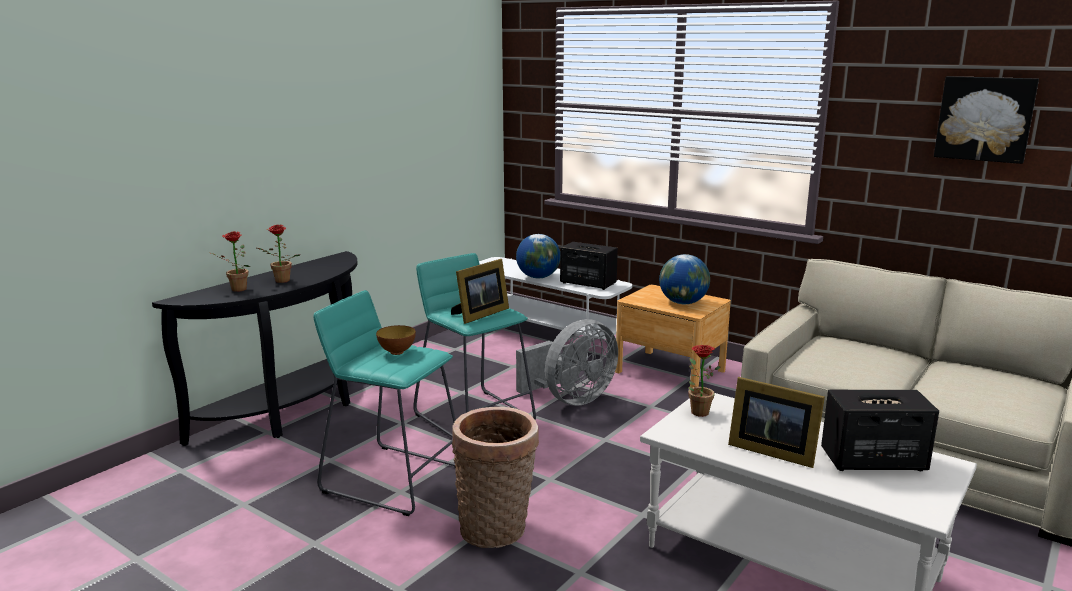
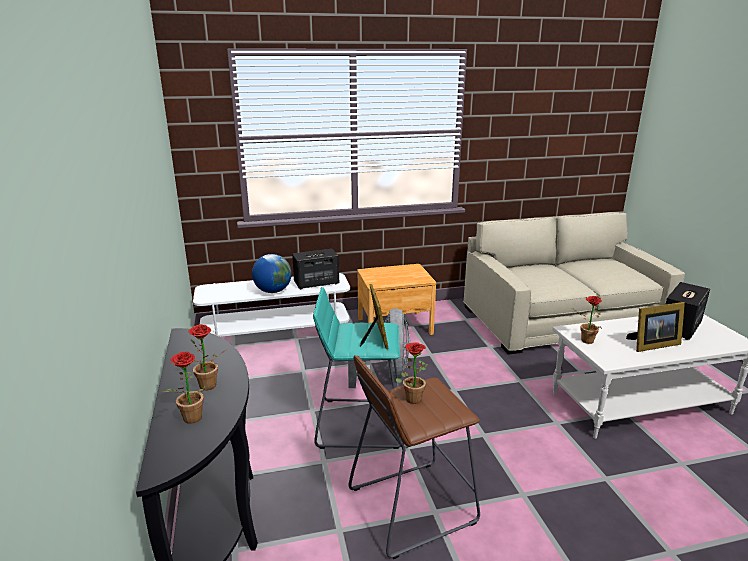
camera: 50 degrees left, 5 degrees up
turquoise stool [313,290,456,516] -> brown stool [348,355,480,559]
bowl [376,325,416,355] -> potted plant [395,343,428,404]
basket [452,407,539,548] -> none
globe [659,254,710,304] -> none
picture [934,76,1039,164] -> none

